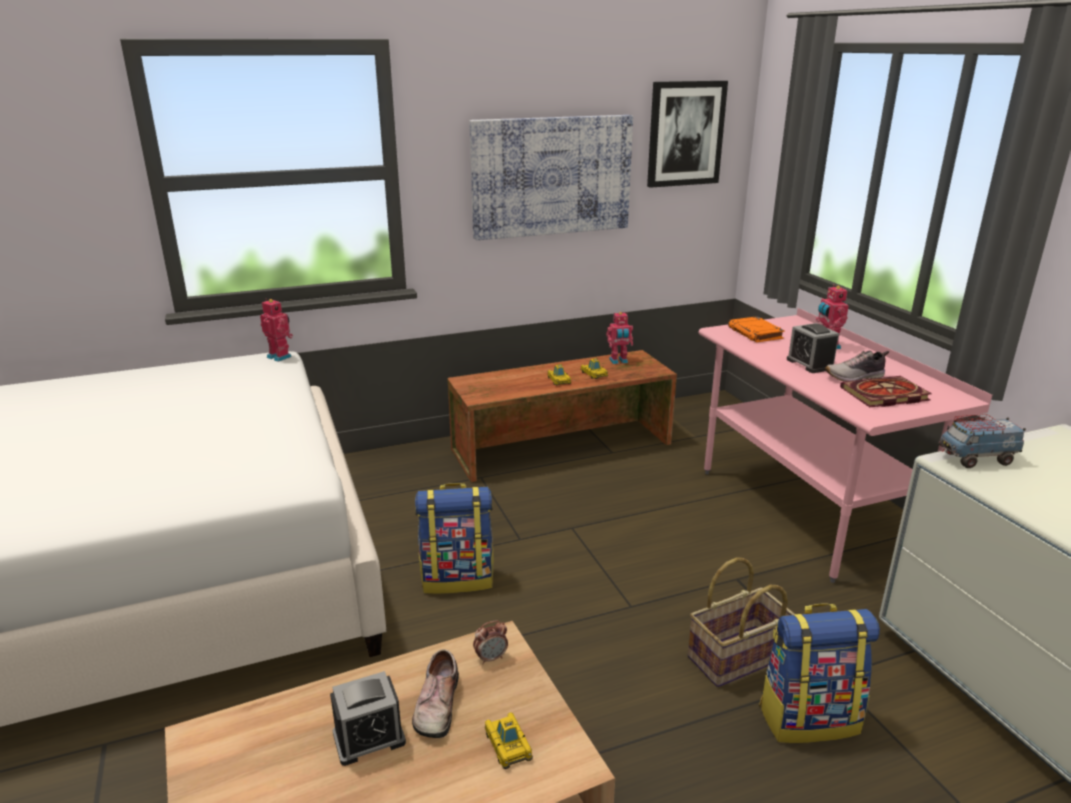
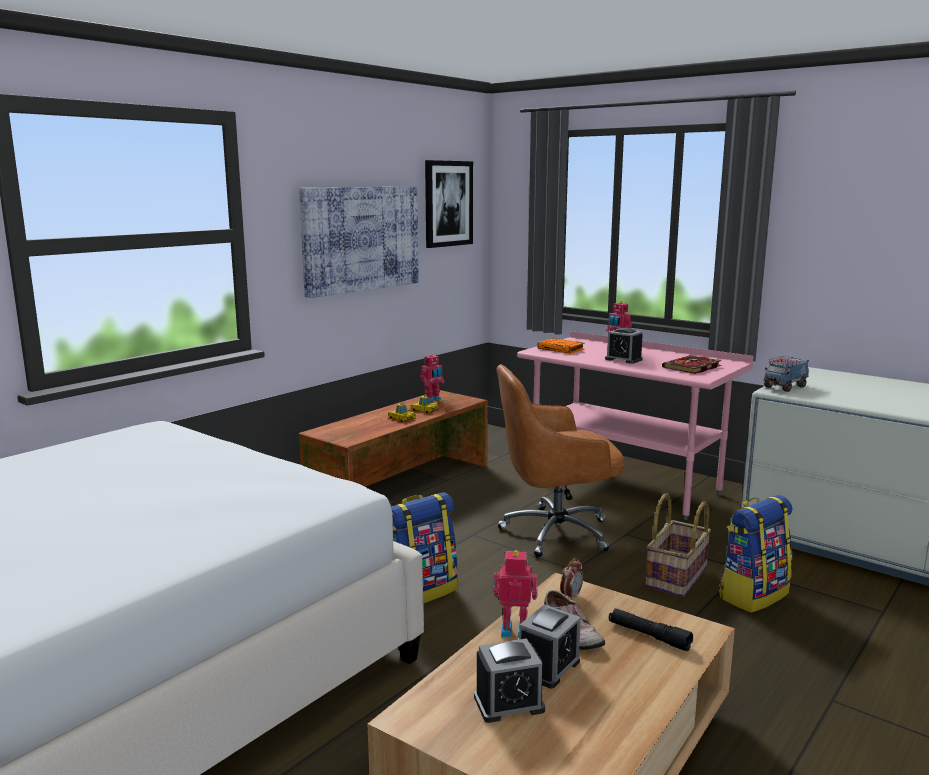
camera: 30 degrees left, 10 degrees down
toy robot [260,299,293,362] -> toy robot moved to [493,550,538,638]
toy car [485,713,533,769] -> black flashlight [609,609,693,651]
shoe [825,351,889,382] -> none
none -> alarm clock [474,638,545,723]
none -> brown office chair [497,364,625,557]

